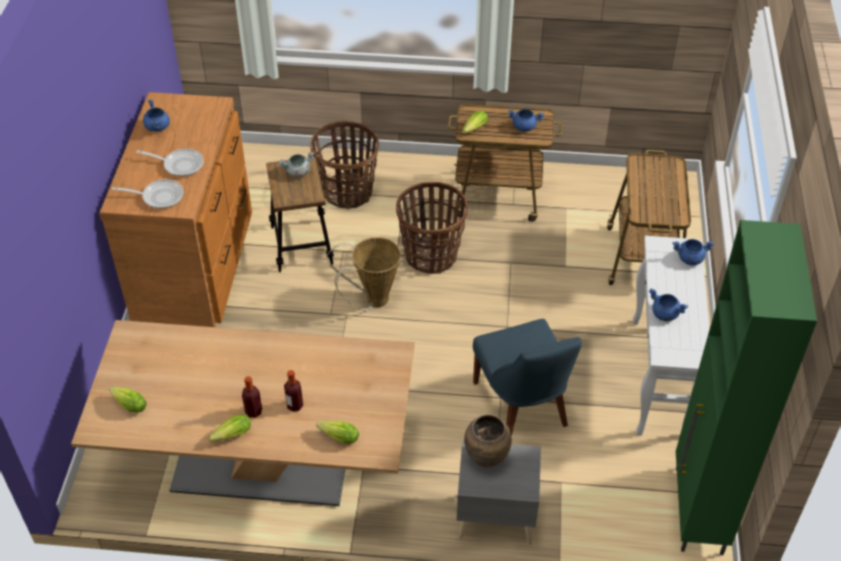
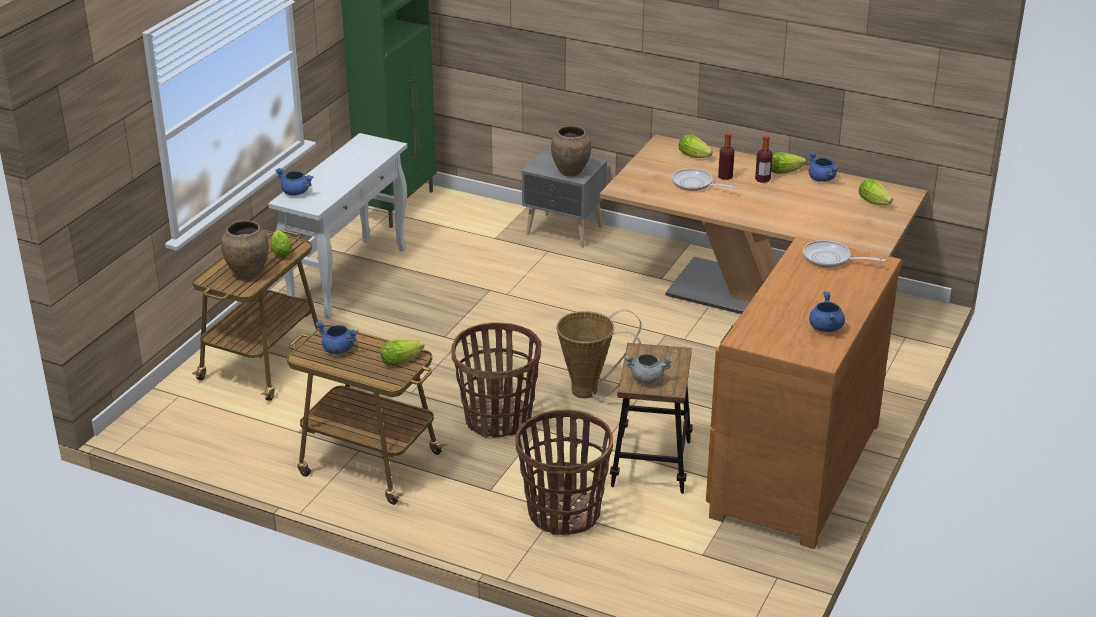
camera: 160 degrees left, 15 degrees down
frying pan [136,149,204,177] -> frying pan moved to [672,169,738,191]
blue chair [473,319,582,437] -> none
blue cooking pot [649,288,688,321] -> blue cooking pot moved to [809,152,839,182]
none -> brown vase [221,220,269,279]
none -> lettuce [271,230,292,257]

